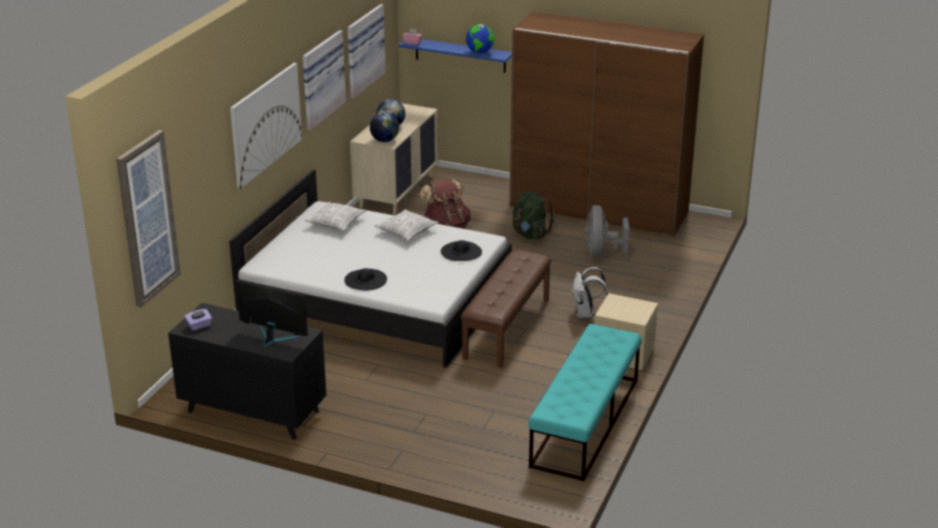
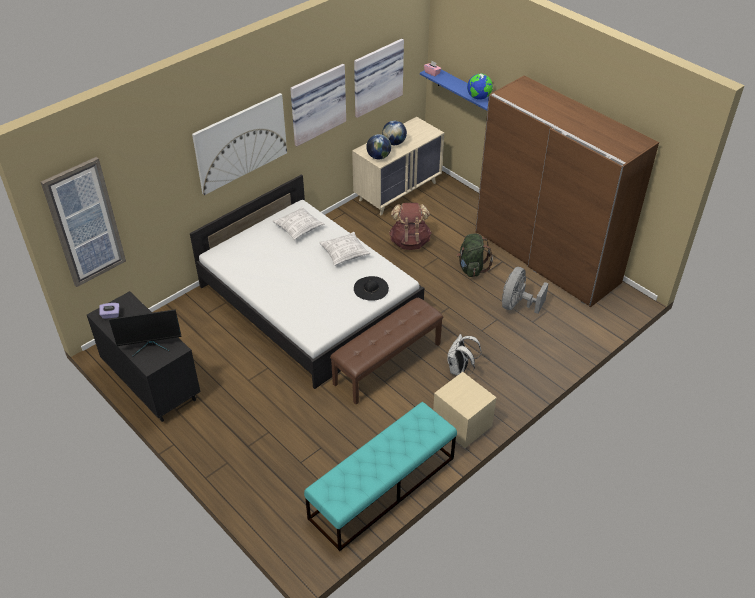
camera: 25 degrees right, 15 degrees up
monitor [236,280,308,348] -> monitor turned 120 degrees clockwise [109,310,182,358]
black hat [344,268,387,290] -> none

